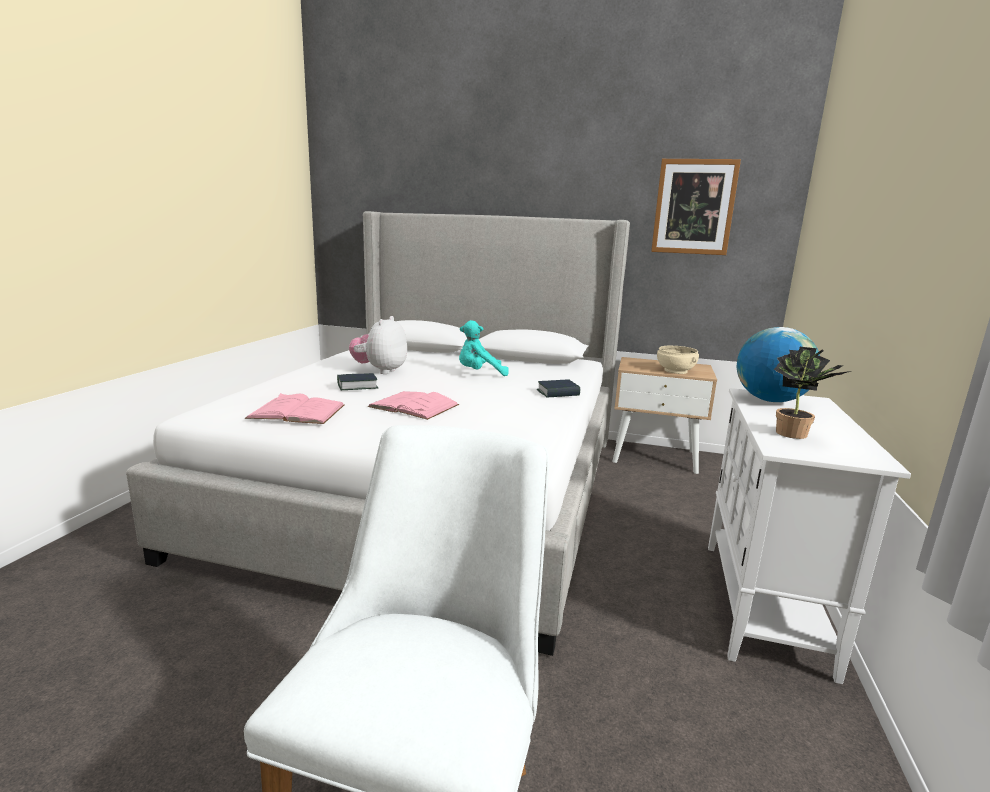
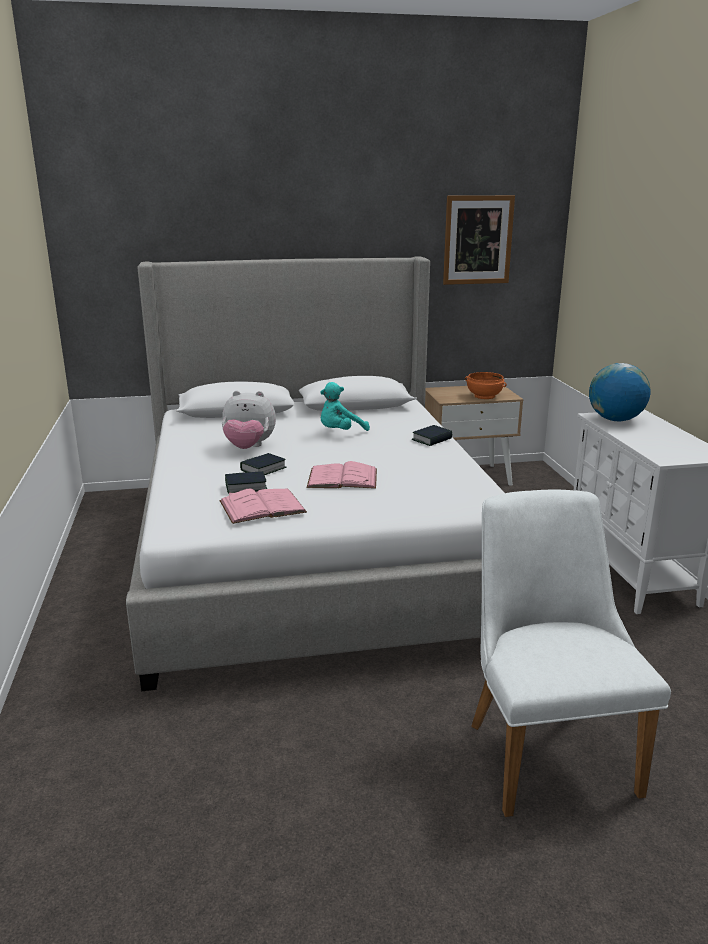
camera: 25 degrees left, 5 degrees up
plush toy [349,316,407,374] -> plush toy turned 75 degrees counterclockwise [222,391,276,449]
beige bowl [657,346,699,374] -> orange bowl [465,372,507,399]
potted plant [774,347,851,439] -> none
none -> book [225,471,267,494]

